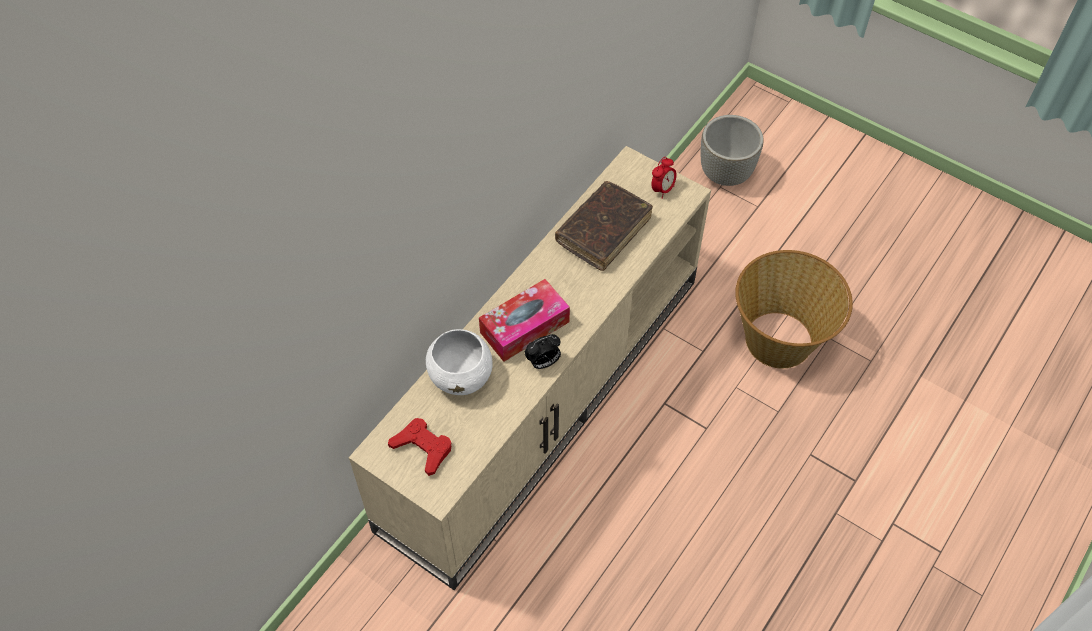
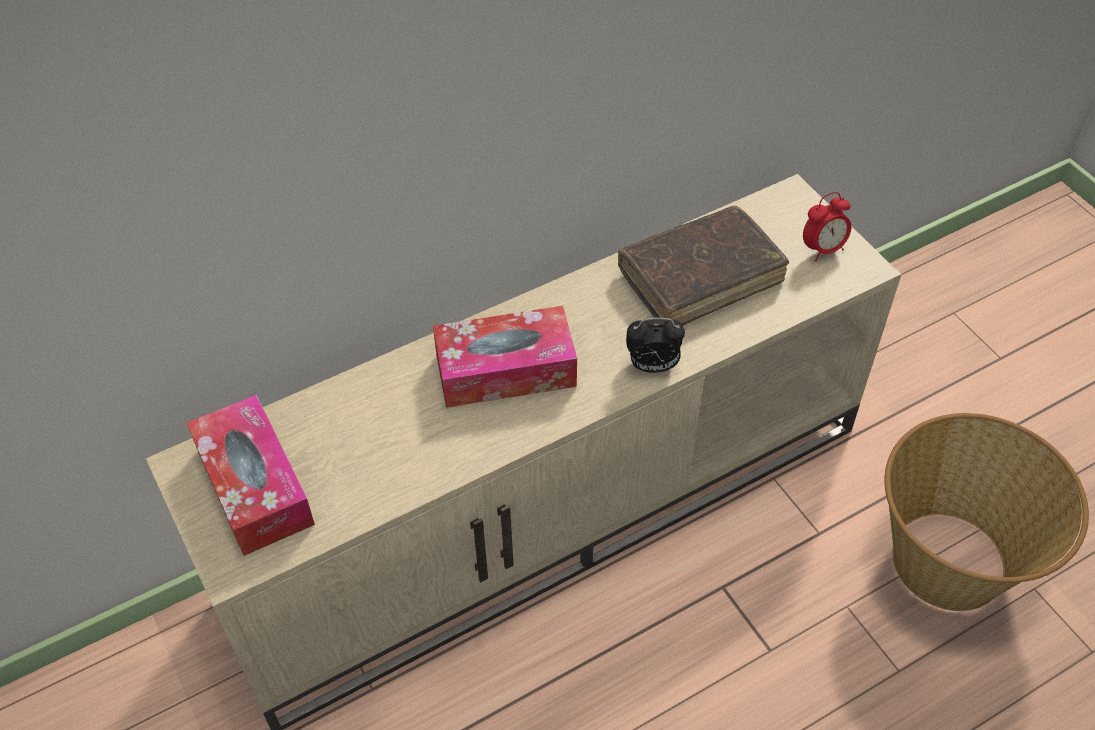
camera: 25 degrees right, 5 degrees down
red game controller [388,418,452,476] -> tissue box [187,395,315,556]
white bowl [426,329,493,395] -> none
alarm clock [525,334,561,369] -> alarm clock moved to [626,318,685,373]
grey planter [701,115,764,186] -> none

